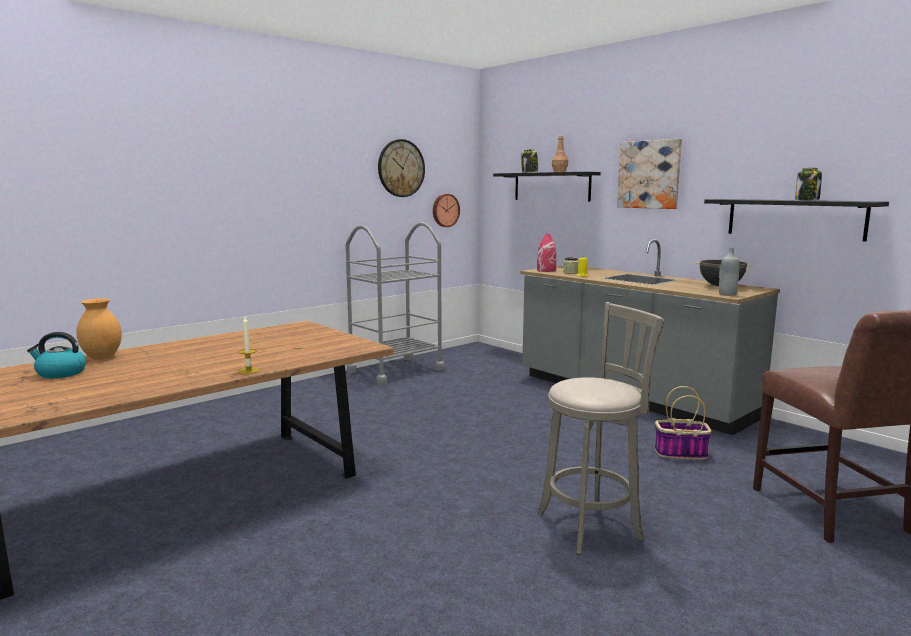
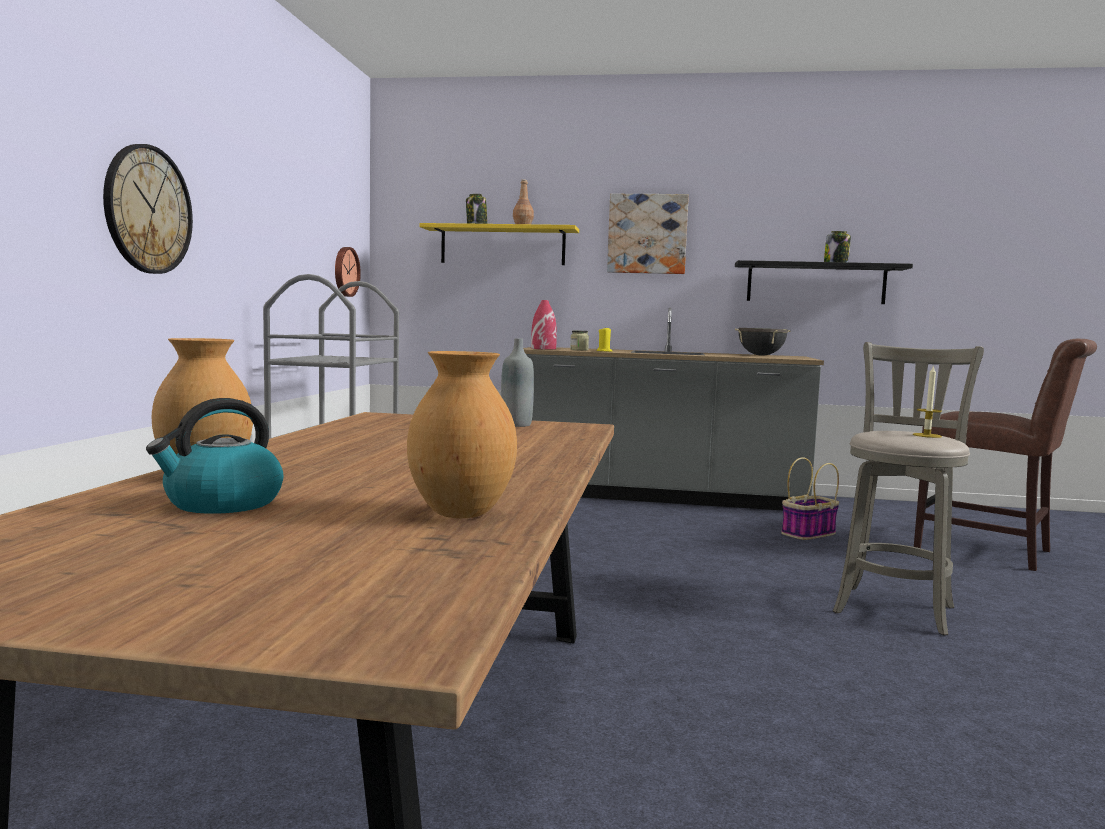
camera: 40 degrees left, 5 degrees down
candle [238,317,260,374] -> candle moved to [913,365,942,438]
wall clock [378,139,425,197] -> wall clock moved to [103,144,193,274]
black shelf [493,172,601,201] -> yellow shelf [419,223,579,265]
grey bottle [719,247,740,296] -> grey bottle moved to [501,338,534,427]
none -> brown vase [407,351,517,518]

